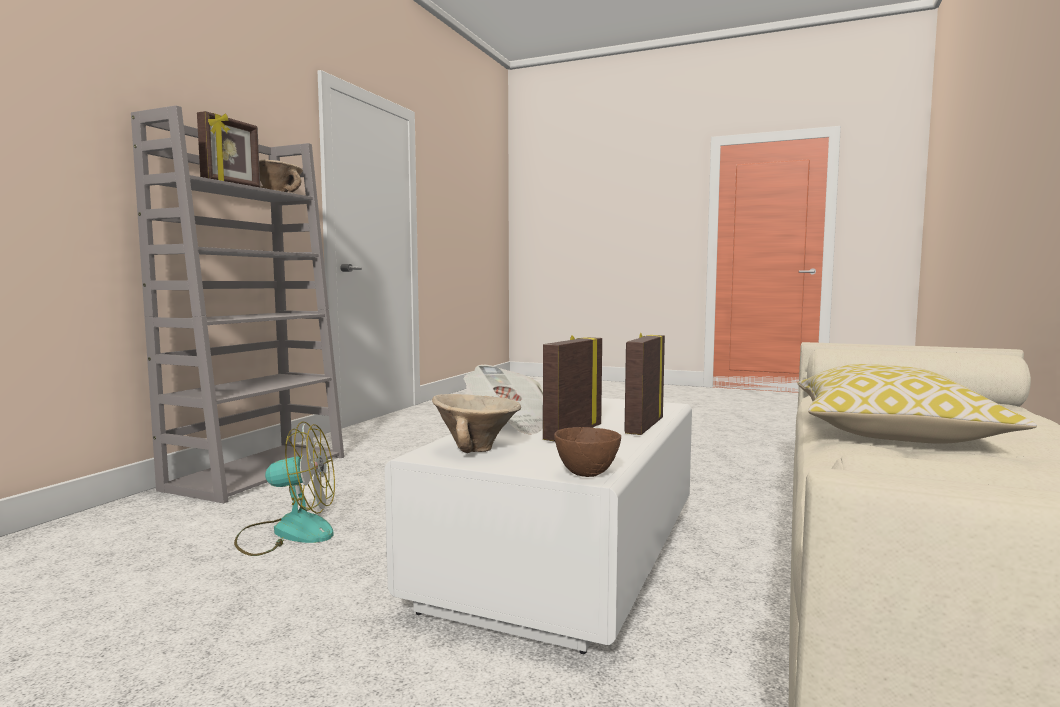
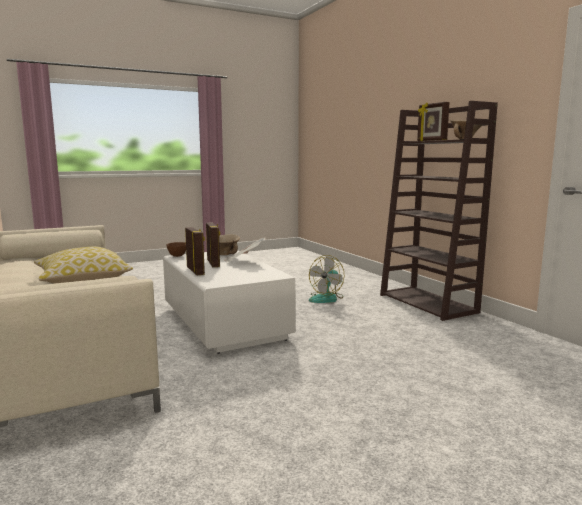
camera: 130 degrees right, 5 degrees up
grey bookcase [131,105,344,503] -> brown bookcase [380,101,498,321]

